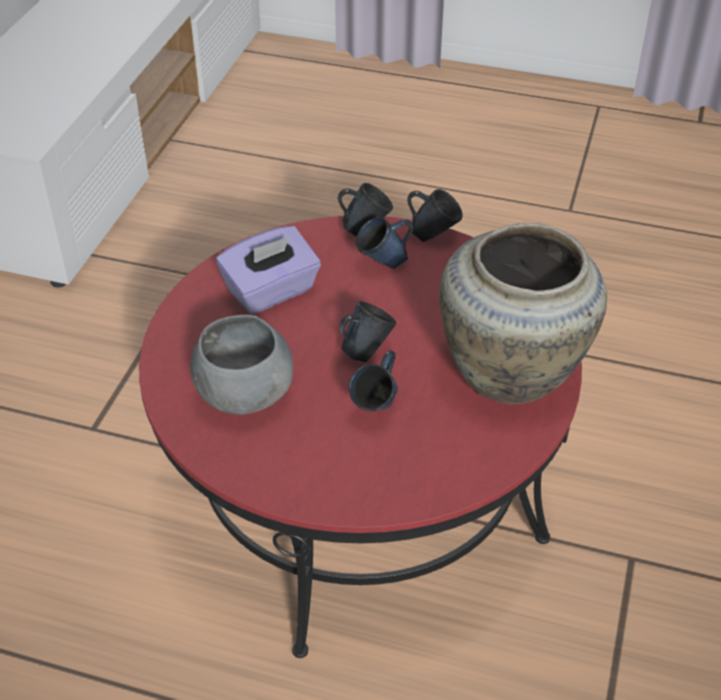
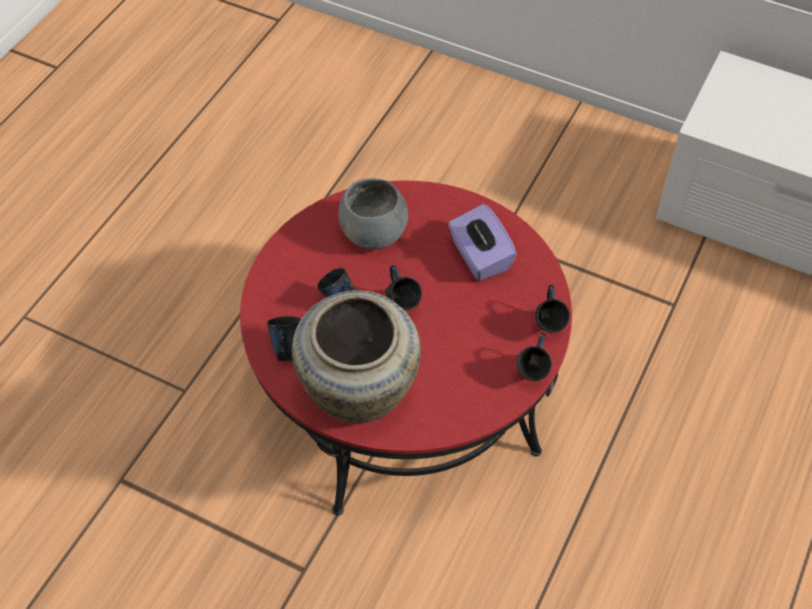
camera: 100 degrees right, 10 degrees up
blue mug [355,217,413,269] -> blue mug moved to [267,316,301,361]

